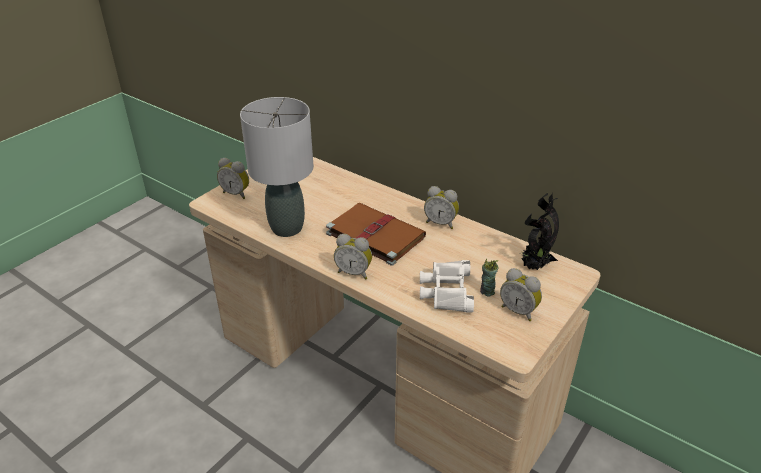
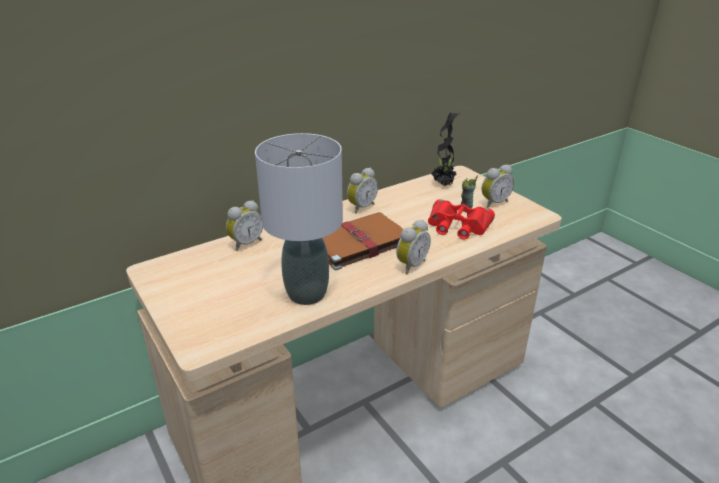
camera: 70 degrees left, 5 degrees down
alarm clock [217,158,249,199] -> alarm clock moved to [226,200,263,251]
white binoculars [420,260,474,313] -> red binoculars [428,199,495,239]

